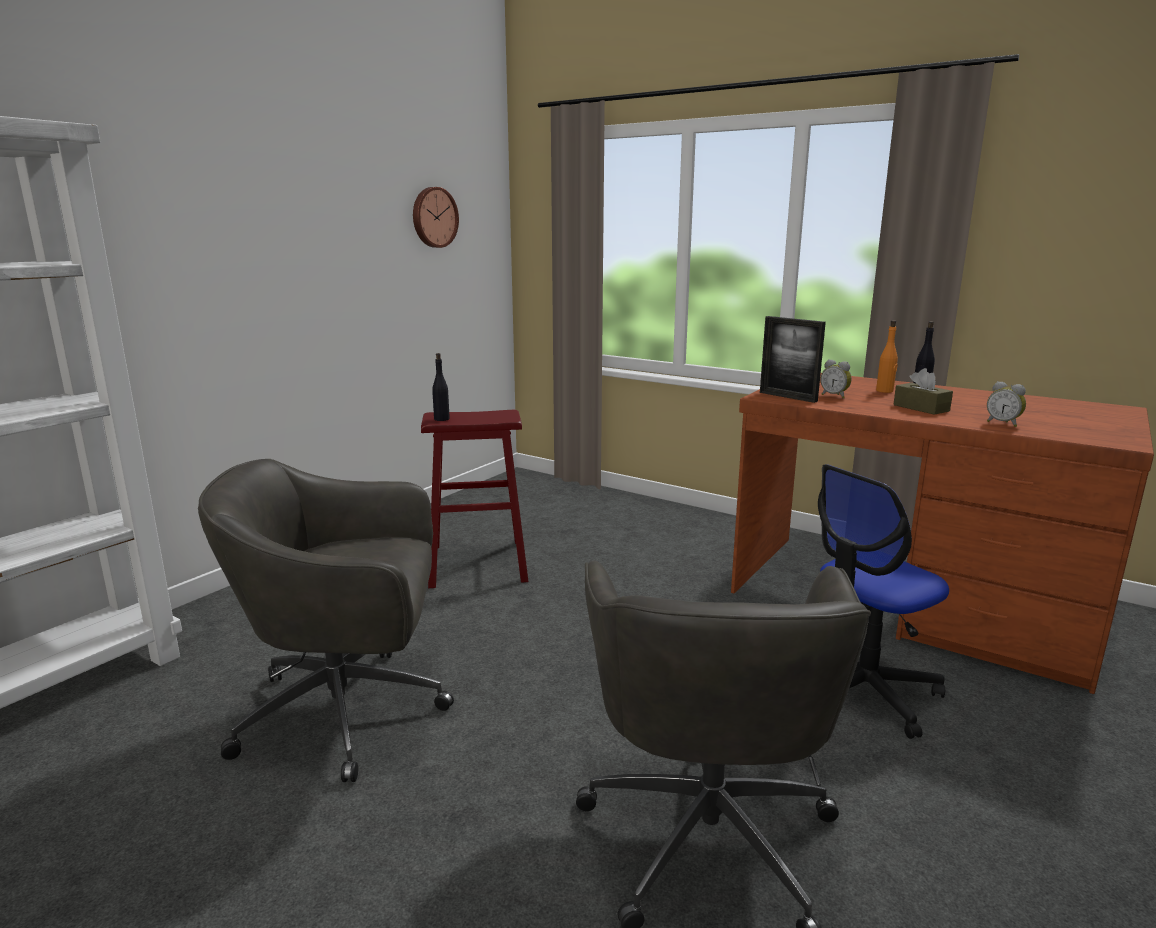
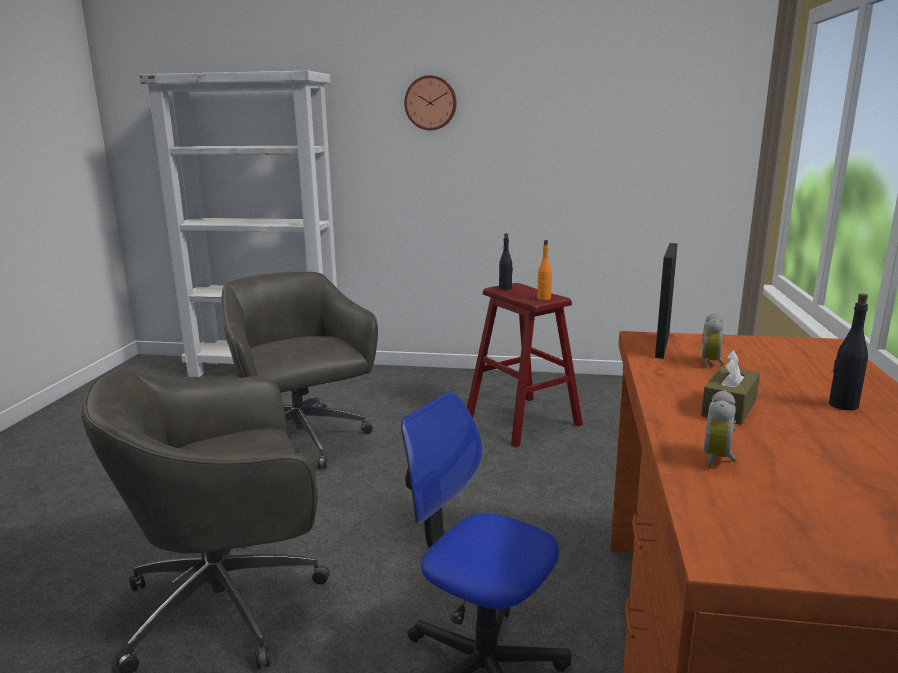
camera: 65 degrees right, 0 degrees up
wall clock [413,187,459,248] -> wall clock moved to [404,75,457,130]
orange bottle [876,320,898,393] -> orange bottle moved to [537,240,552,300]

